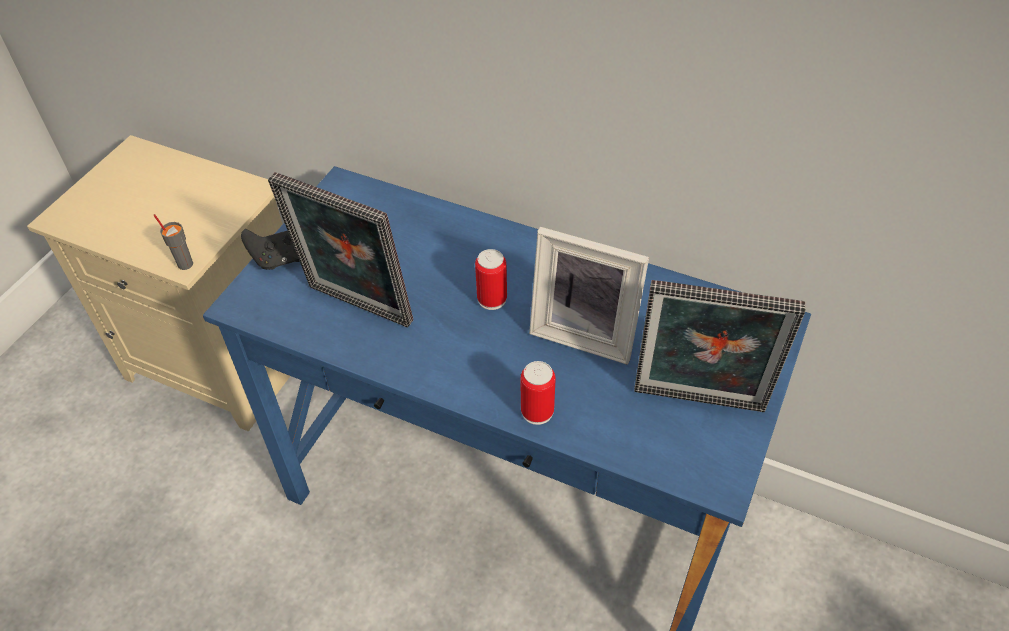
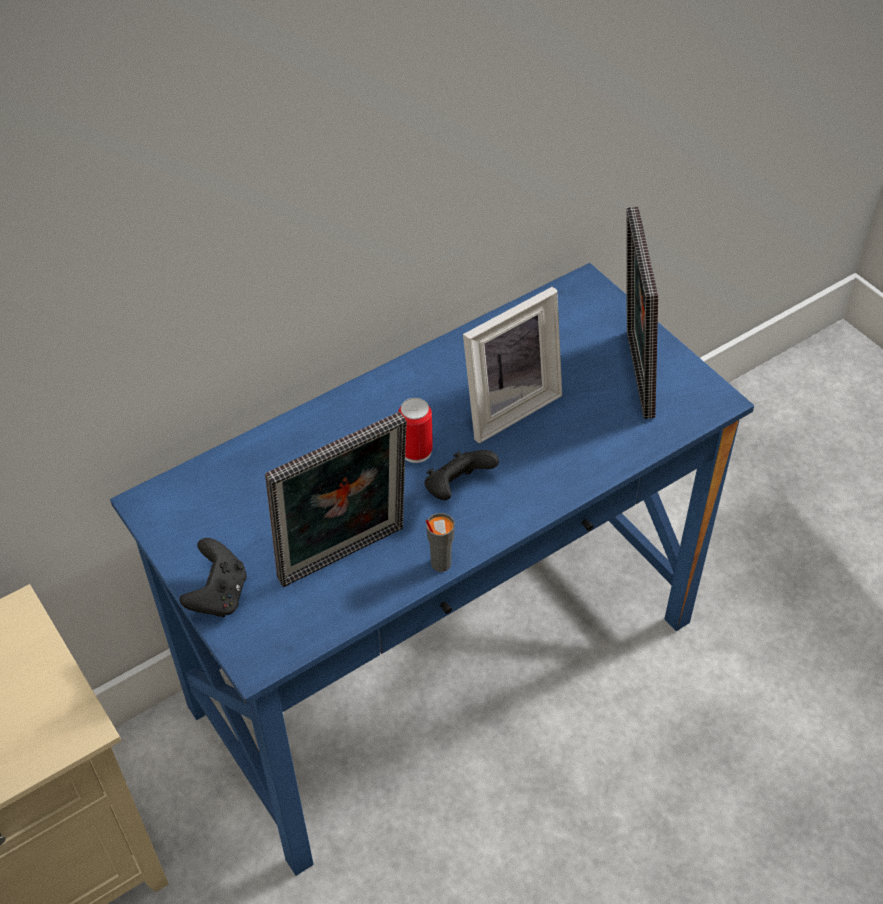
camera: 60 degrees left, 0 degrees up
grey cup [154,214,193,270] -> grey cup moved to [426,513,455,572]
can [521,361,556,425] -> none
picture frame [634,280,806,412] -> picture frame turned 135 degrees clockwise [626,207,658,419]
none -> black game controller [424,450,499,500]

